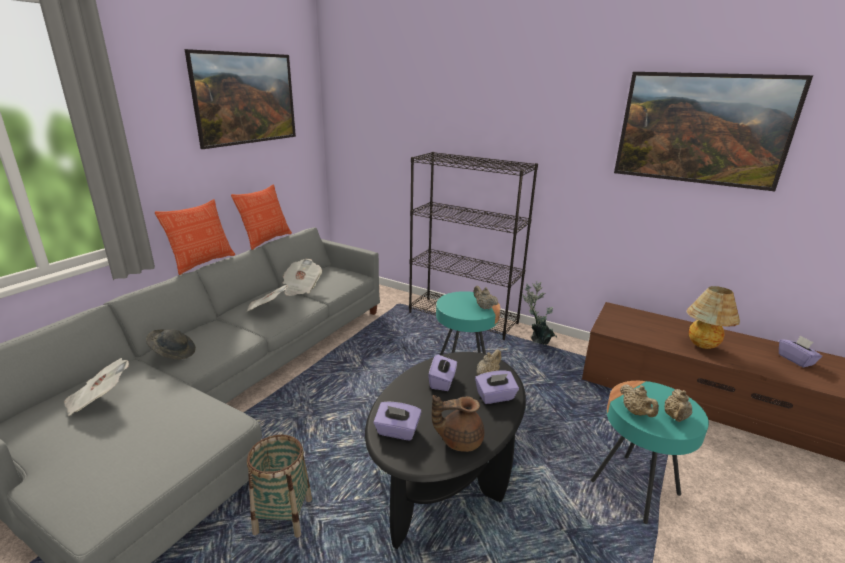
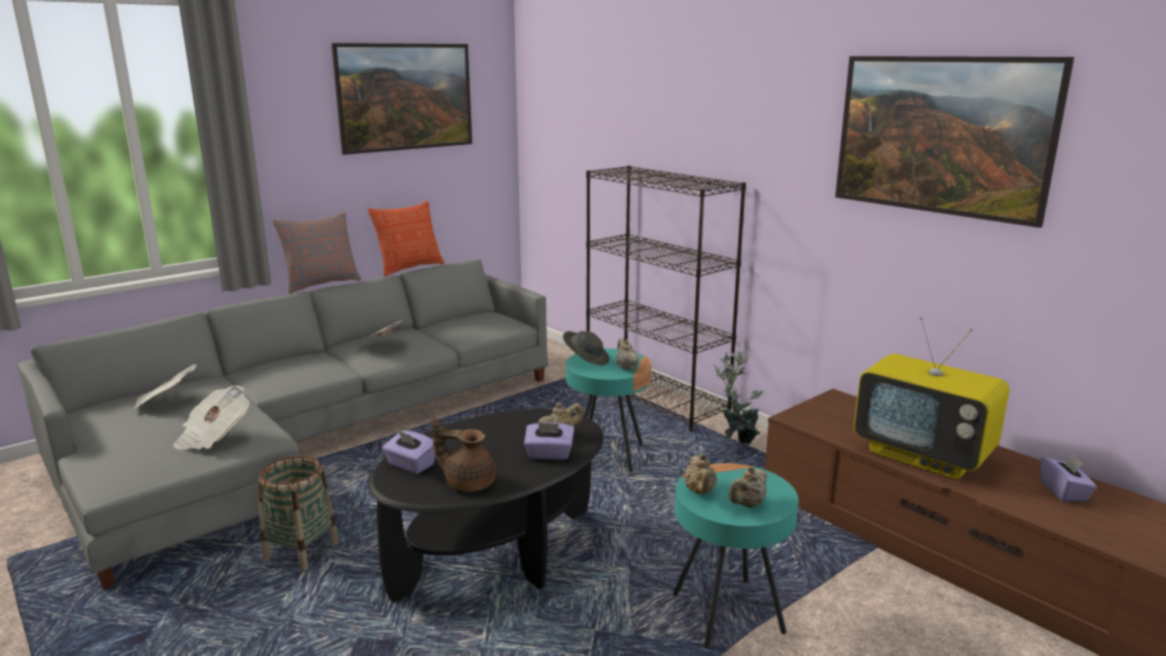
camera: 20 degrees right, 5 degrees down
grey hat [146,329,196,360] -> grey hat moved to [563,331,609,365]
orange pillow [155,199,235,275] -> grey pillow [273,212,361,294]
newspaper [283,259,322,296] -> newspaper moved to [173,385,250,450]
purple tissue box [428,354,457,391] -> none
table lamp [686,286,740,349] -> television [854,317,1009,480]

